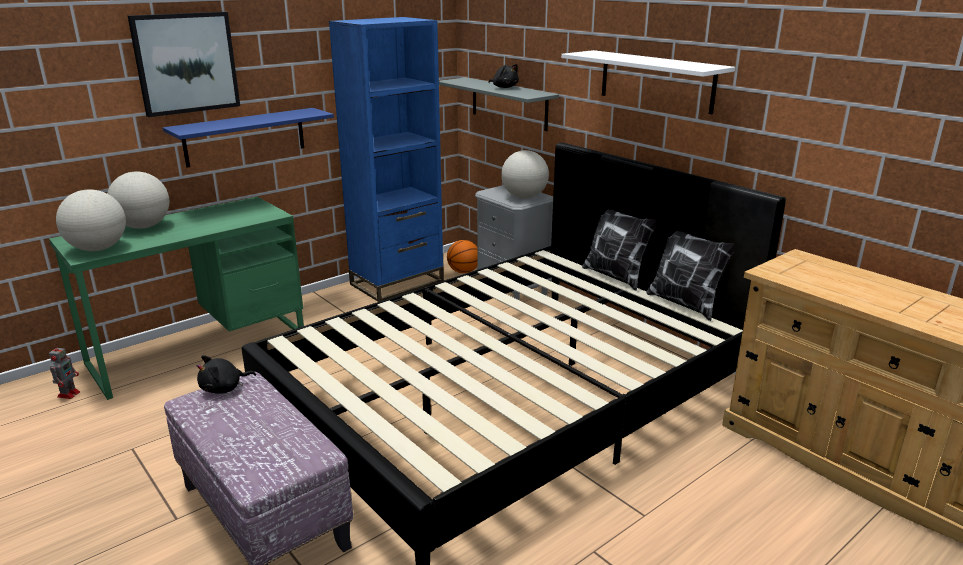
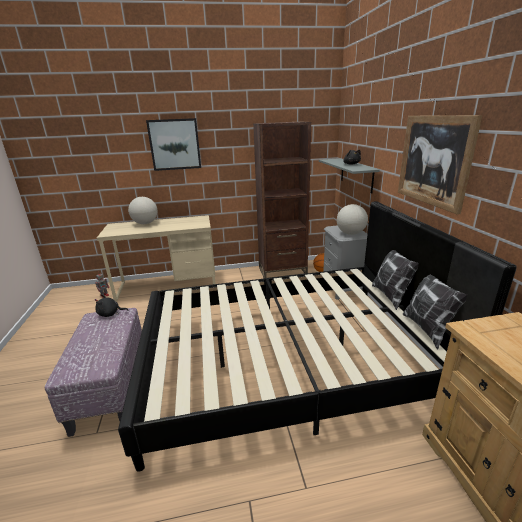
camera: 30 degrees right, 0 degrees up
green desk [49,197,304,400] -> beige desk [97,215,216,302]
globe [56,189,126,251] -> none
blue shelf [163,108,334,168] -> none
blue bookcase [329,17,444,302] -> brown bookcase [253,122,311,278]
white shelf [561,50,735,114] -> picture [398,115,482,215]

